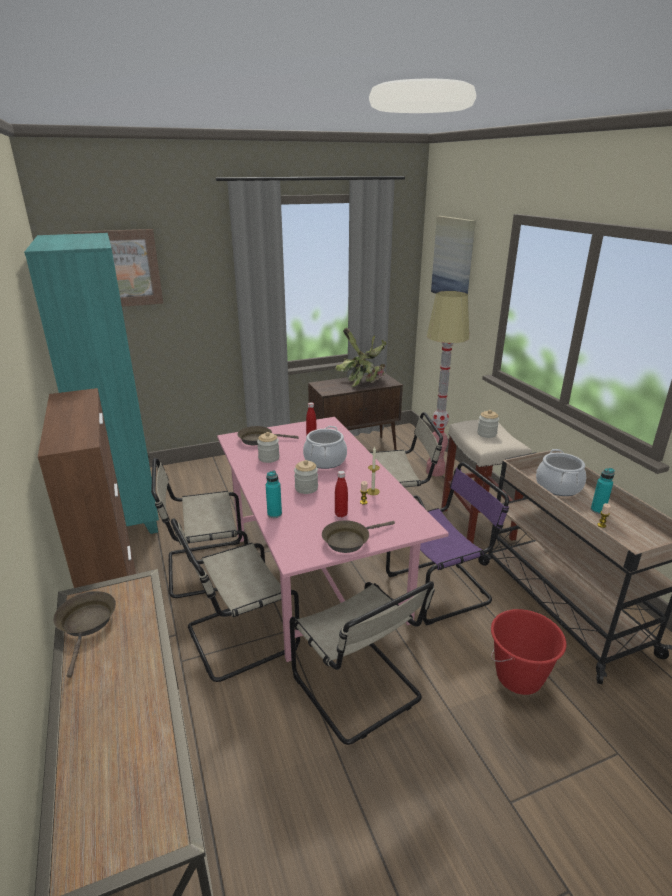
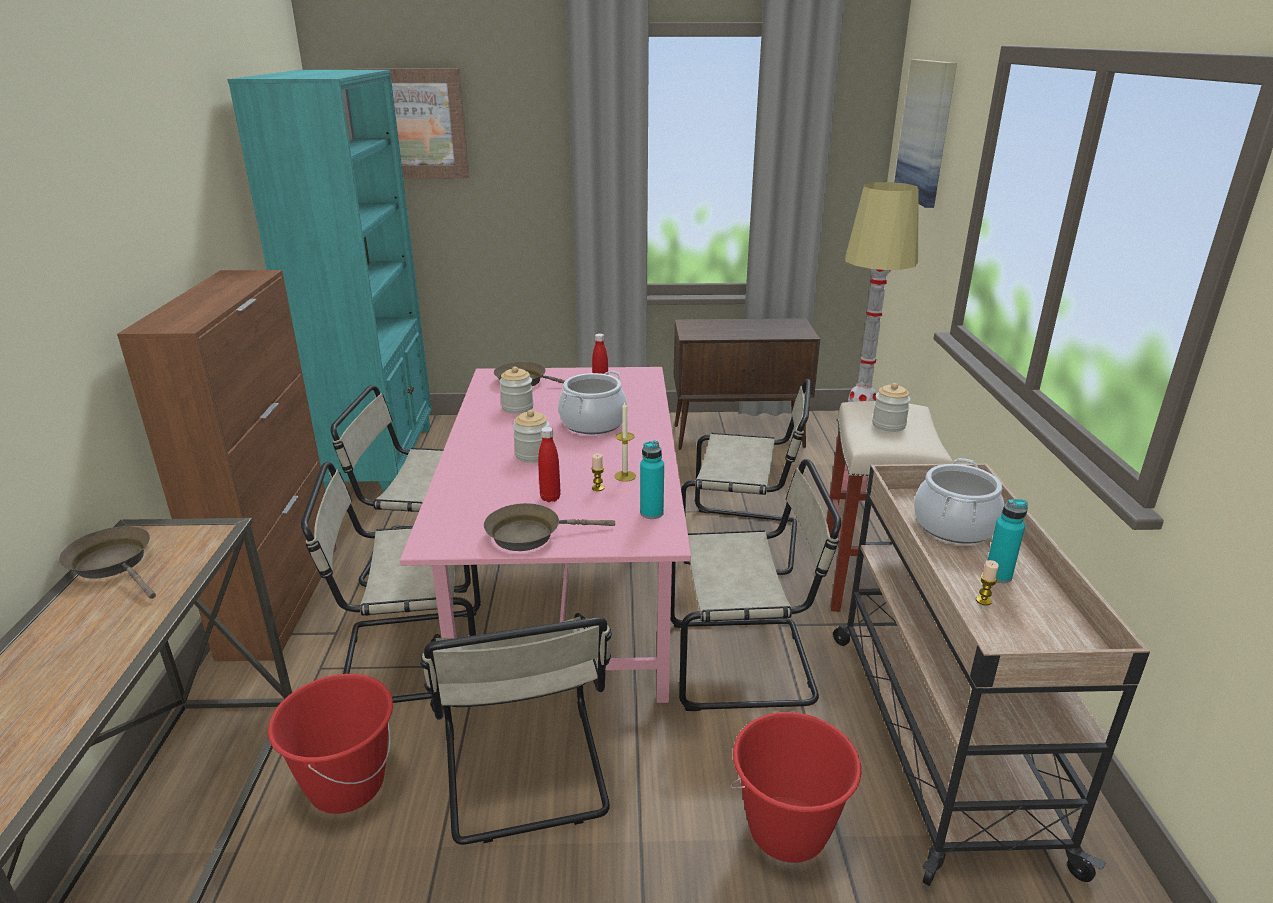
camera: 20 degrees right, 0 degrees up
brown frying pan [53,591,116,678] -> brown frying pan turned 60 degrees counterclockwise [59,526,156,599]
turquoise bottle [266,470,282,518] -> turquoise bottle moved to [640,440,664,519]
potted plant [335,328,387,387] -> none
purple chair [386,462,509,625] -> beige chair [671,459,841,711]
none -> red bucket [268,674,393,814]

